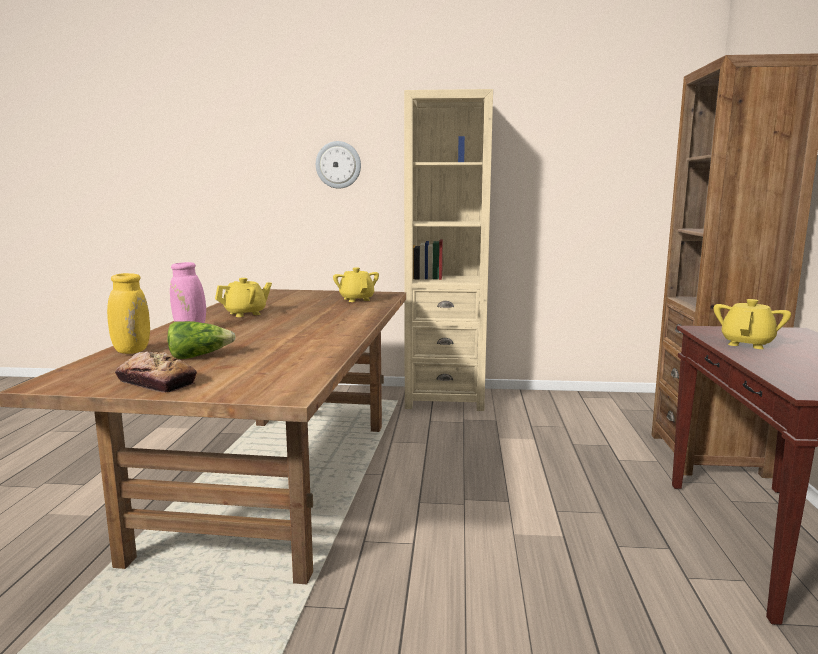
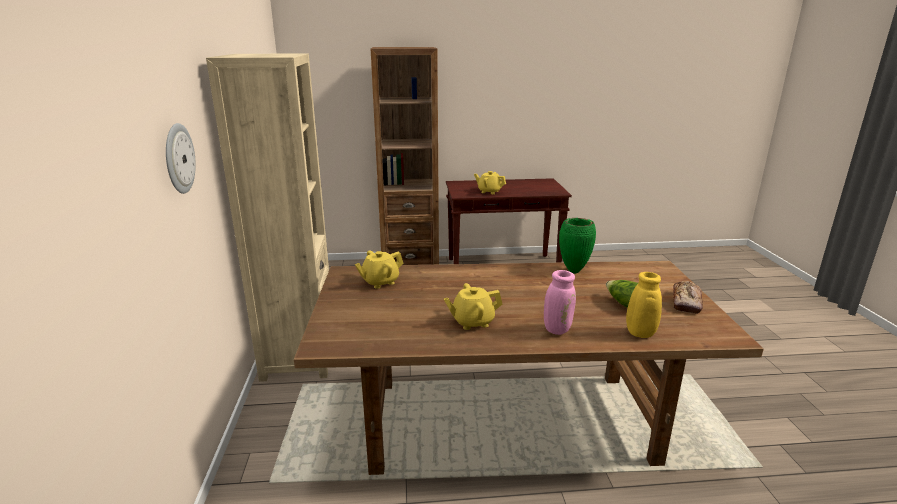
camera: 100 degrees left, 10 degrees up
yellow teapot [215,278,272,317] -> yellow teapot turned 60 degrees counterclockwise [443,283,502,330]
none -> green vase [559,218,596,273]

